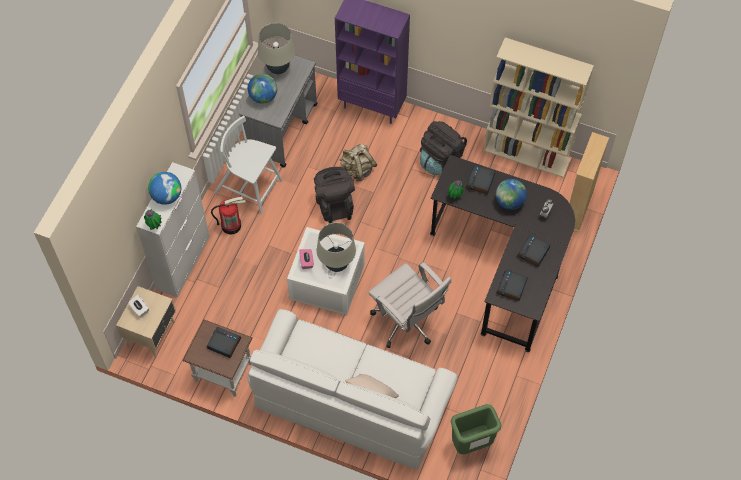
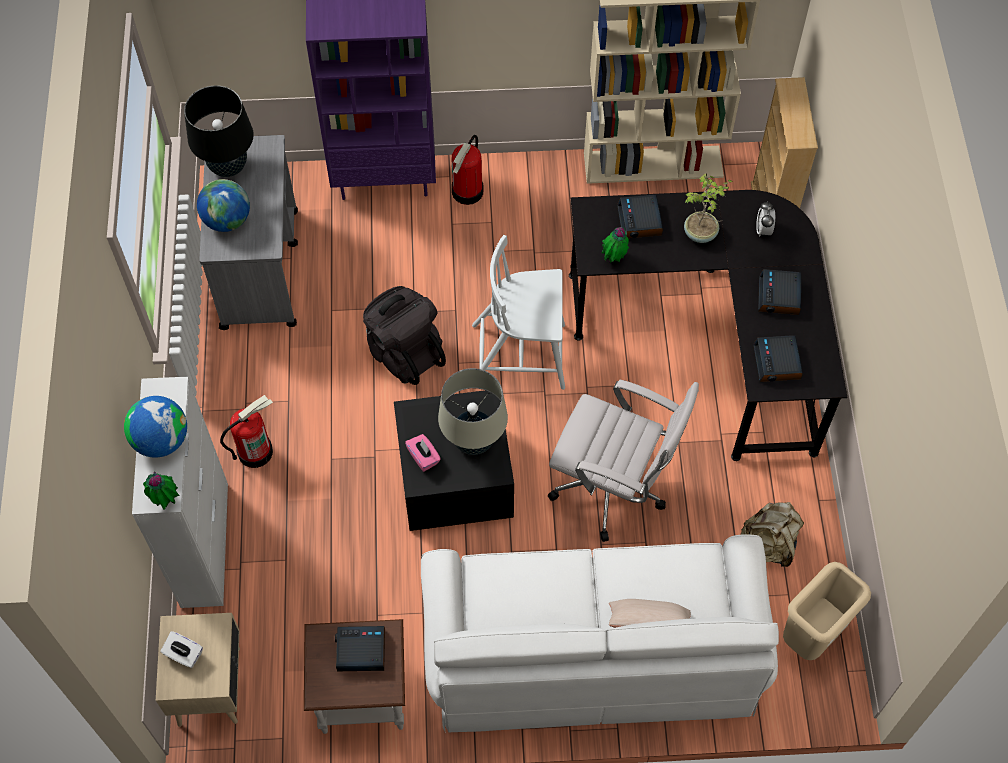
camera: 25 degrees left, 0 degrees up
white chair [215,116,282,214] -> white chair moved to [472,235,565,390]
beige table lamp [258,23,295,74] -> black table lamp [184,85,254,177]
white storage box [287,227,365,315] -> black storage box [394,390,514,531]
beige backpack [340,144,377,182] -> beige backpack moved to [740,502,804,567]
black backpack [420,121,467,175] -> none
green trash can [451,404,501,454] -> beige trash can [783,562,871,660]
globe [496,179,527,210] -> potted plant [684,173,733,243]
none -> fire extinguisher [452,135,483,205]

